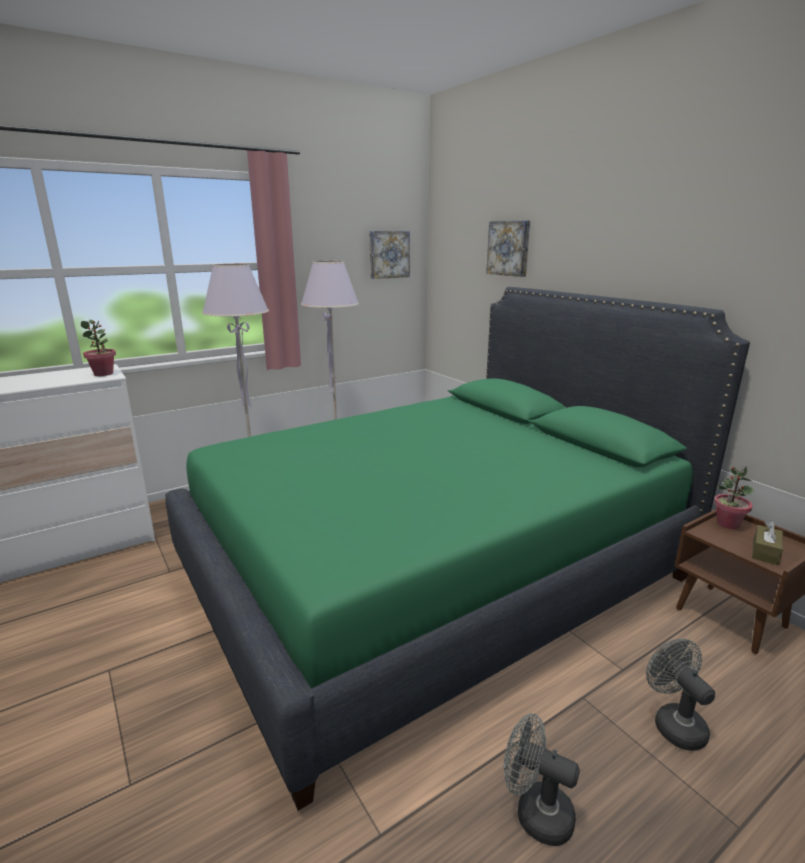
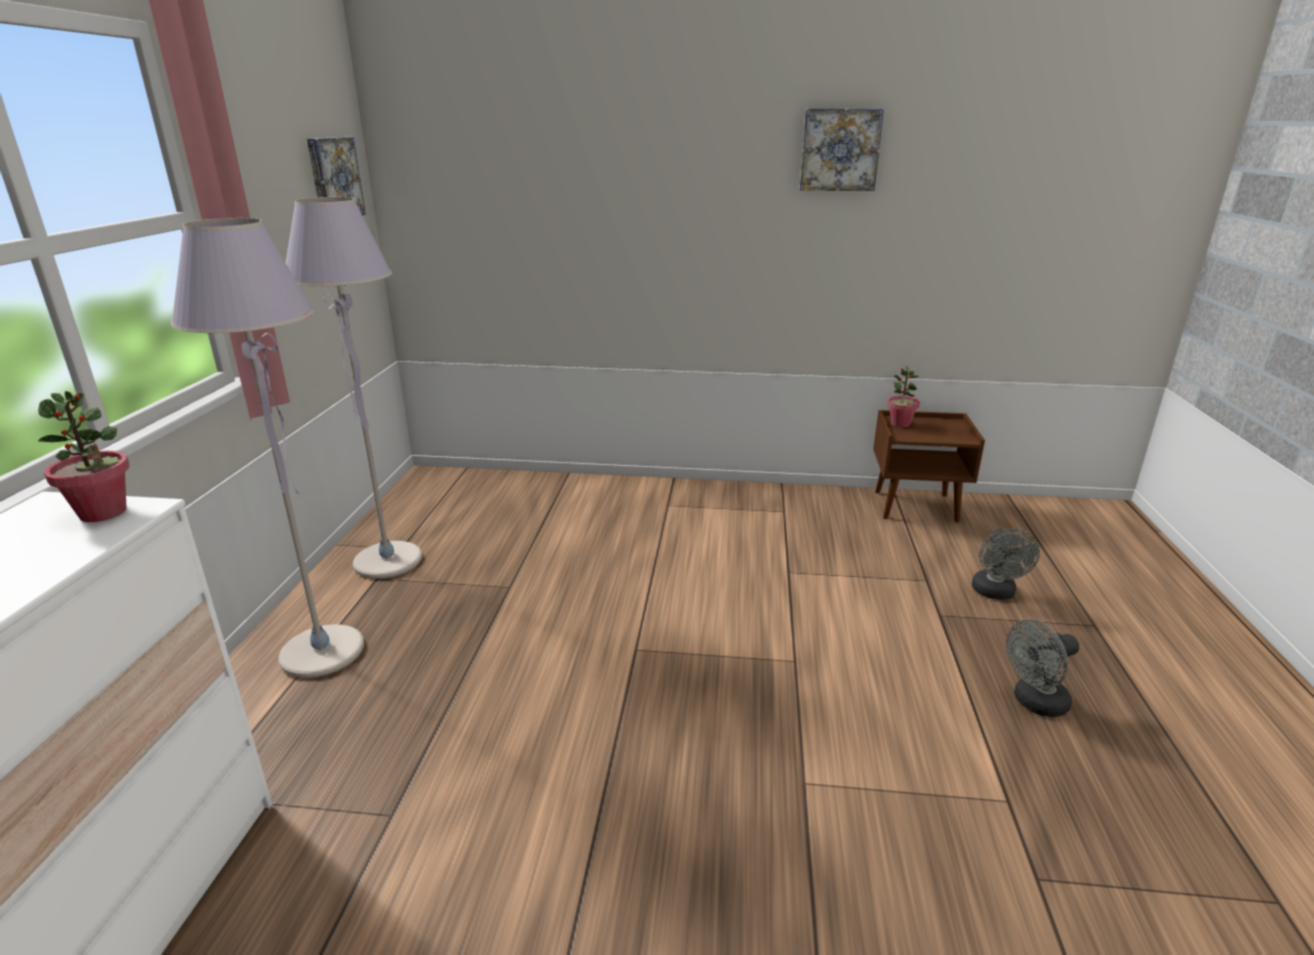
camera: 50 degrees left, 5 degrees up
green bed [165,287,750,811] -> none
picture [486,220,530,277] -> picture moved to [799,109,884,191]
grey fan [646,638,715,751] -> grey fan turned 105 degrees counterclockwise [972,529,1040,600]
brown tissue box [752,520,783,565] -> none

